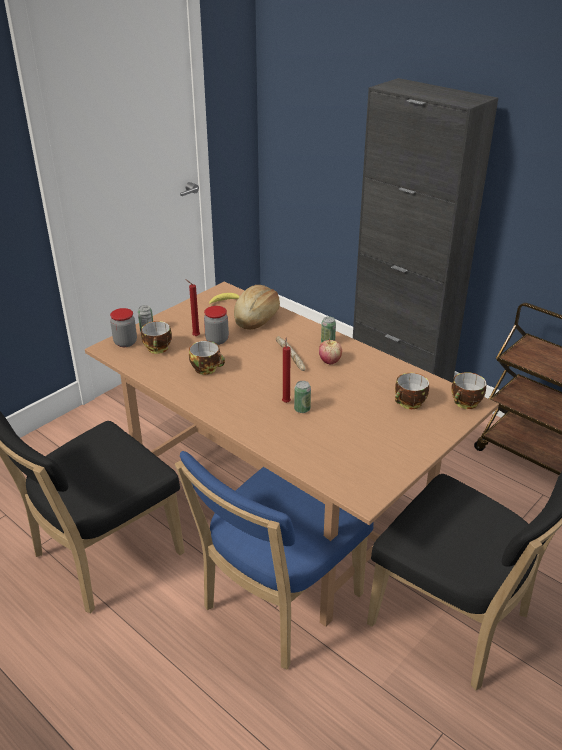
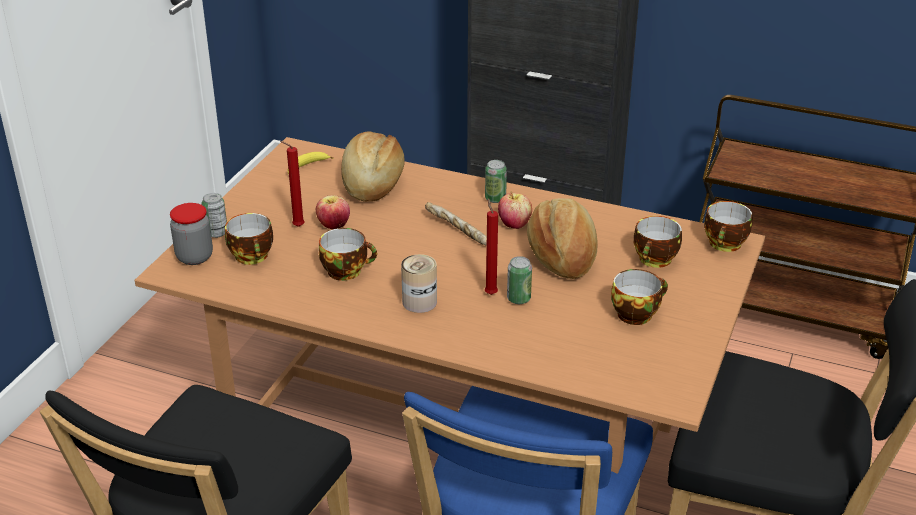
camera: 20 degrees left, 0 degrees up
jar [204,306,229,345] -> apple [316,195,350,229]
none -> can [401,254,437,313]
none -> bread [527,198,597,279]
none -> cup [611,269,668,325]

